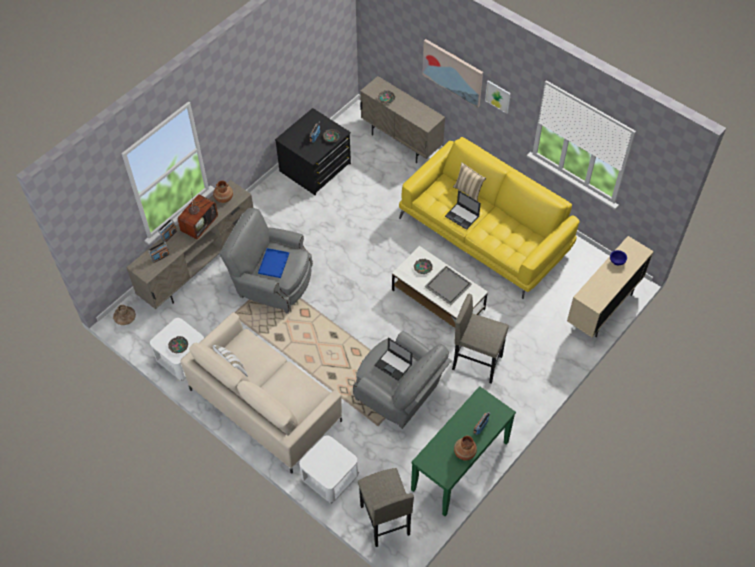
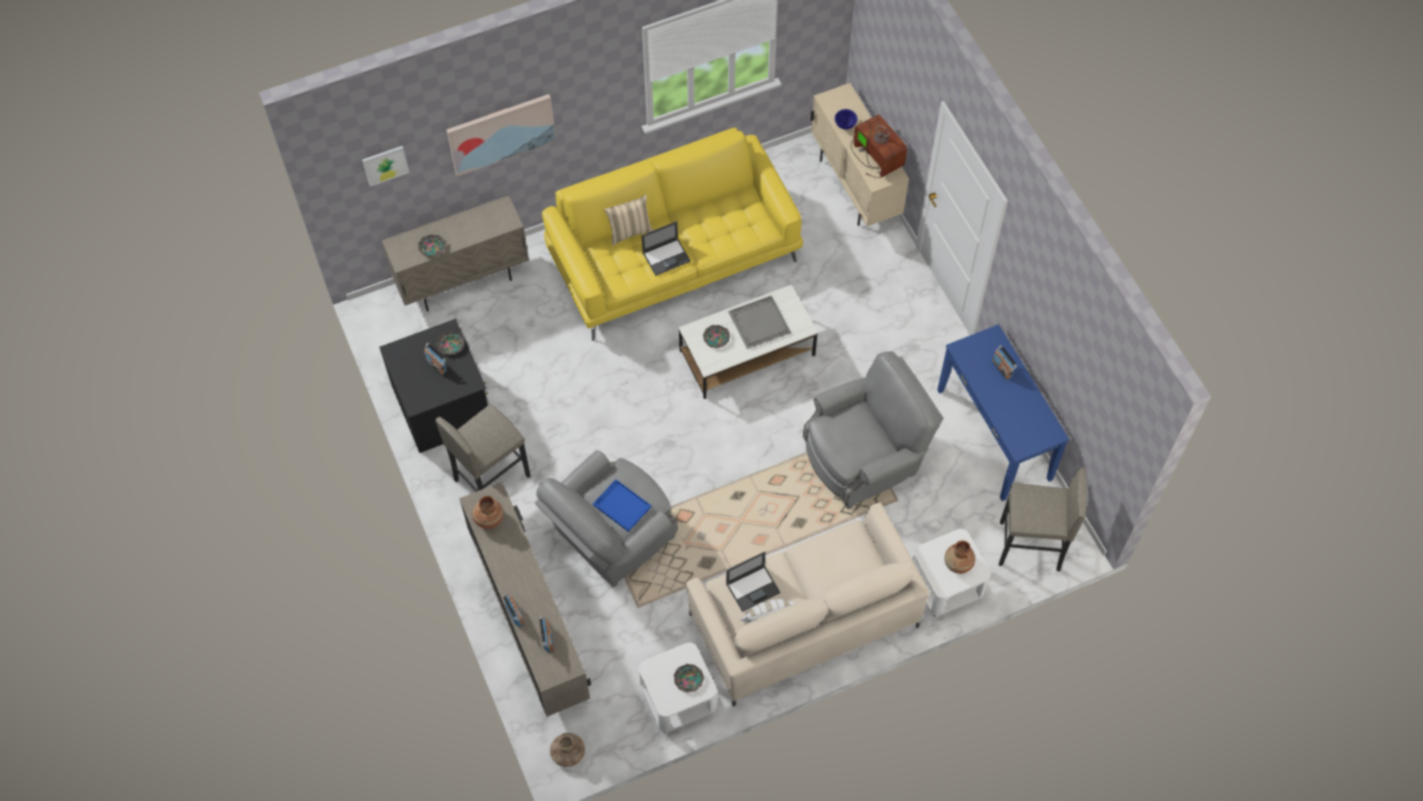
camera: 65 degrees left, 5 degrees up
television [178,194,218,239] -> television moved to [851,114,907,178]
laptop [374,338,412,381] -> laptop moved to [726,552,780,612]
green console table [411,386,516,516] -> blue console table [937,324,1069,501]
grey stool [452,294,509,384] -> grey stool moved to [435,404,531,492]
brown vase [454,435,477,461] -> brown vase moved to [945,540,975,574]
picture [485,80,511,114] -> picture moved to [362,146,409,186]

